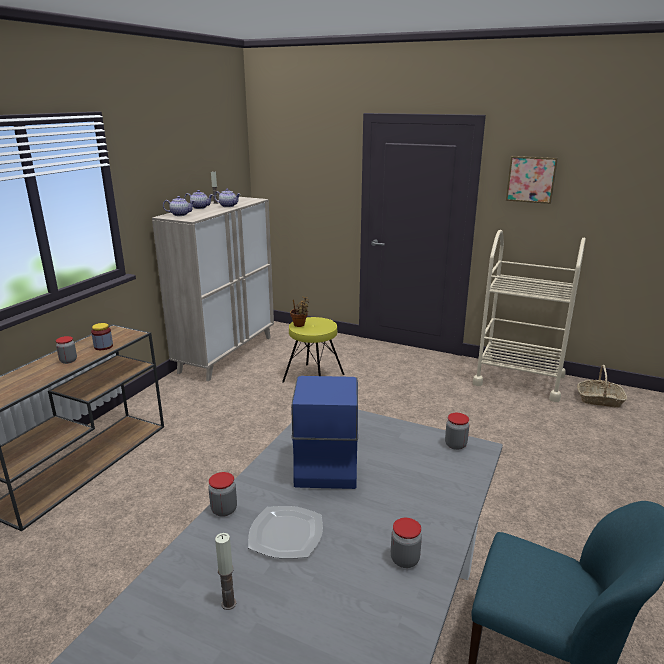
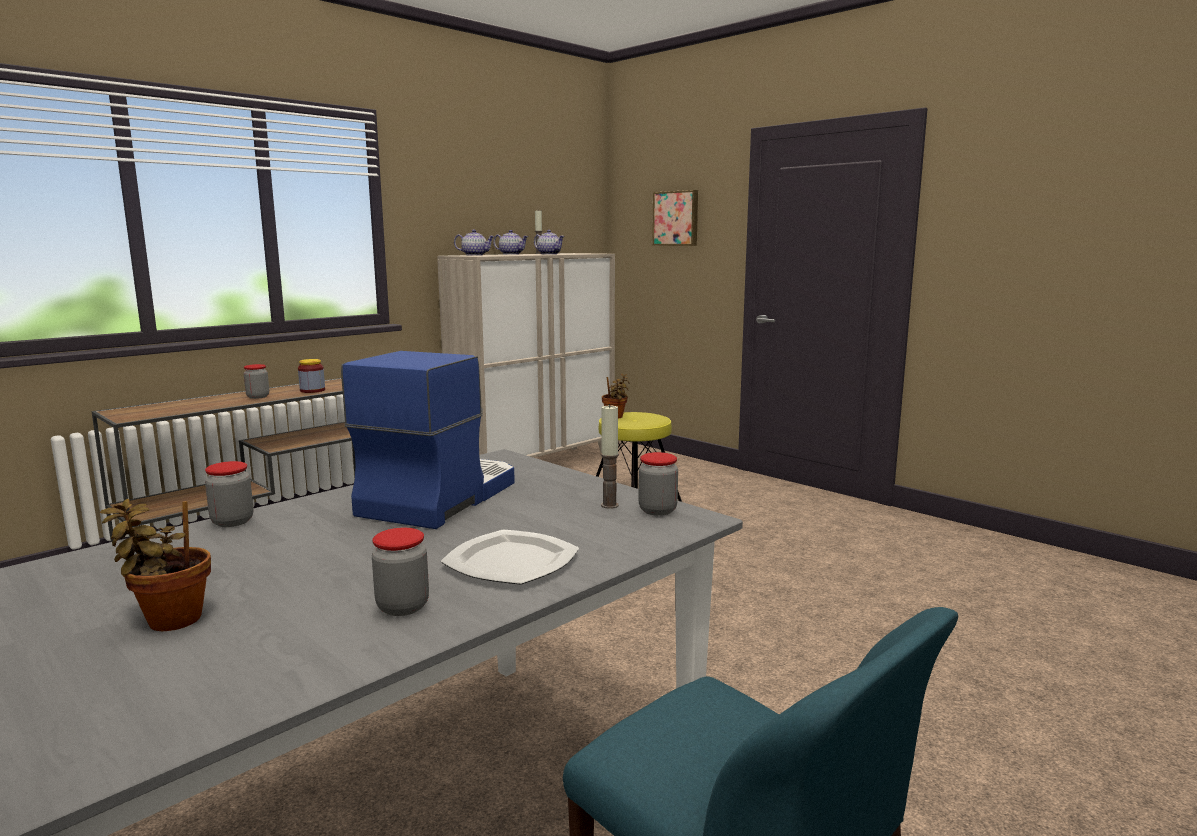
camera: 20 degrees right, 10 degrees down
candle [215,533,236,610] -> candle moved to [601,404,619,509]
plate [248,506,323,558] -> plate moved to [440,530,579,584]
beige cart [473,230,586,402] -> none
picture [506,156,558,204] -> picture moved to [652,190,698,246]
basket [577,365,627,408] -> none
none -> potted plant [100,499,211,631]

